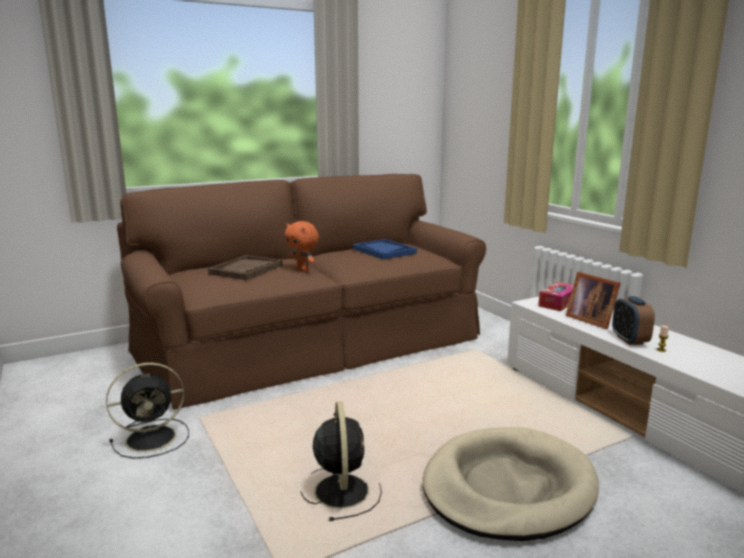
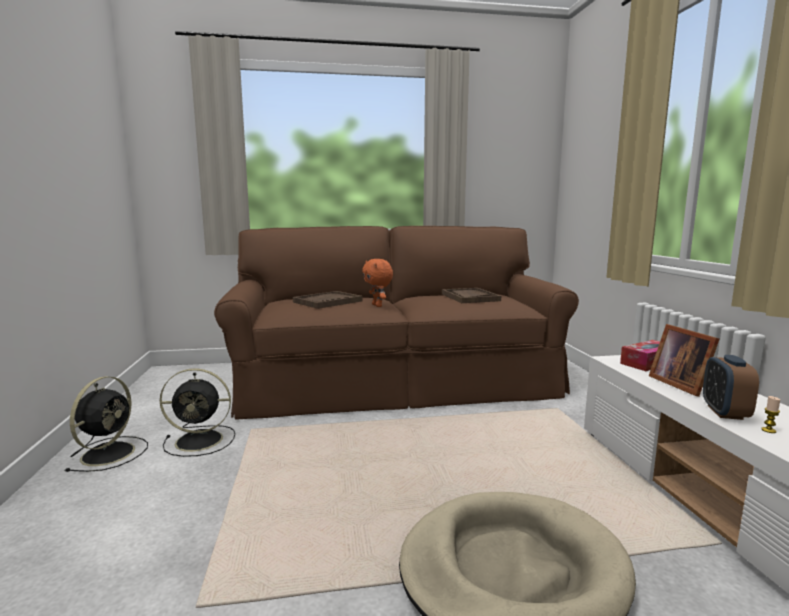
camera: 20 degrees right, 5 degrees down
black fan [300,402,382,521] -> black fan moved to [65,376,148,472]
blue tray [353,239,417,260] -> brown tray [442,288,501,303]

